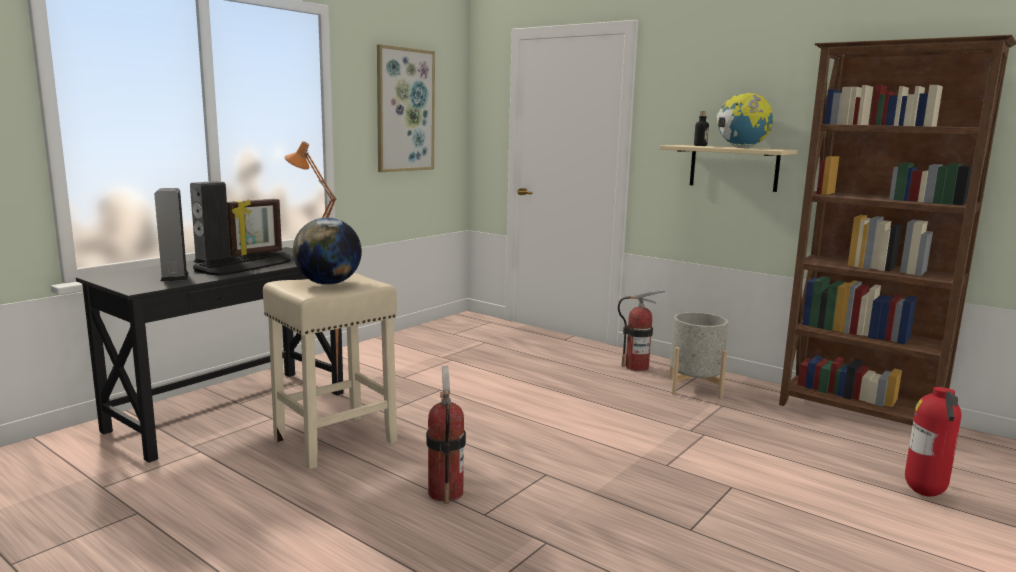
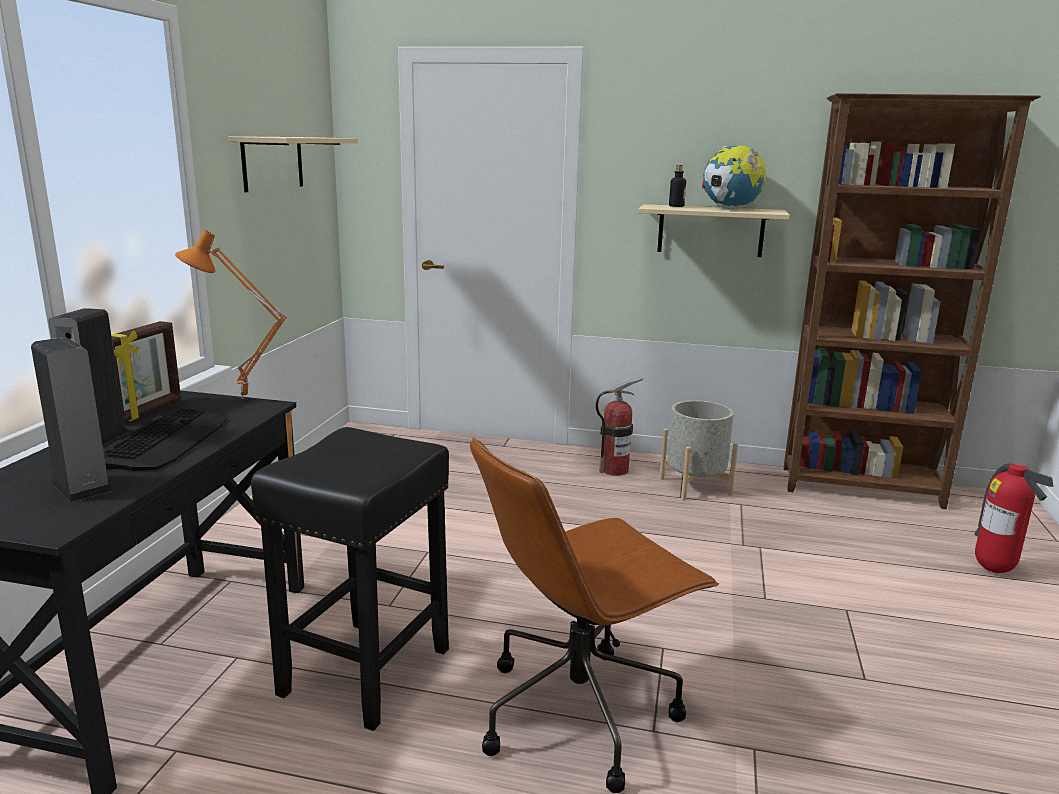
camera: 25 degrees left, 5 degrees up
beige stool [263,273,397,469] -> black stool [251,427,449,731]
globe [293,217,362,285] -> none
picture [377,44,435,172] -> beige shelf [228,136,358,192]
fire extinguisher [426,366,466,504] -> brown office chair [470,437,719,793]

